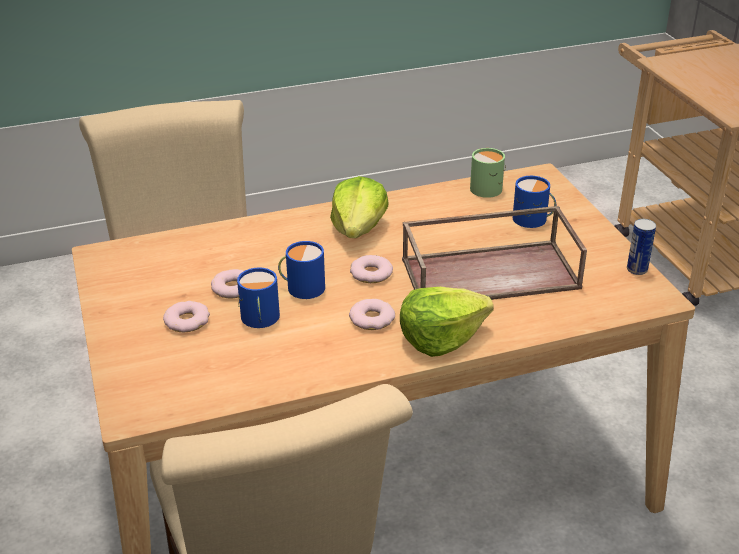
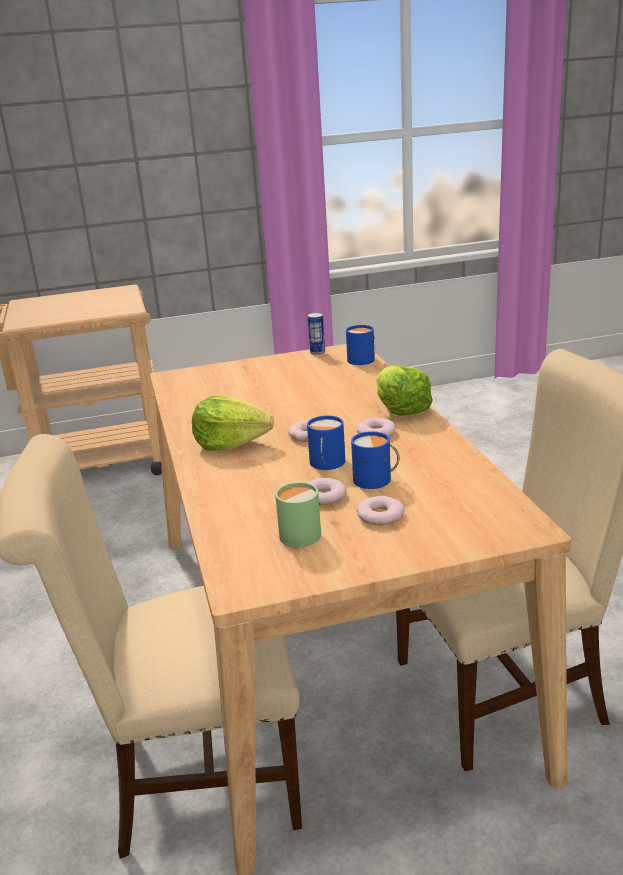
camera: 85 degrees left, 10 degrees down
brown tray [402,206,587,300] -> none
green mug [470,148,506,198] -> green mug moved to [275,482,321,547]
blue mug [513,176,556,228] -> blue mug moved to [346,325,375,365]

